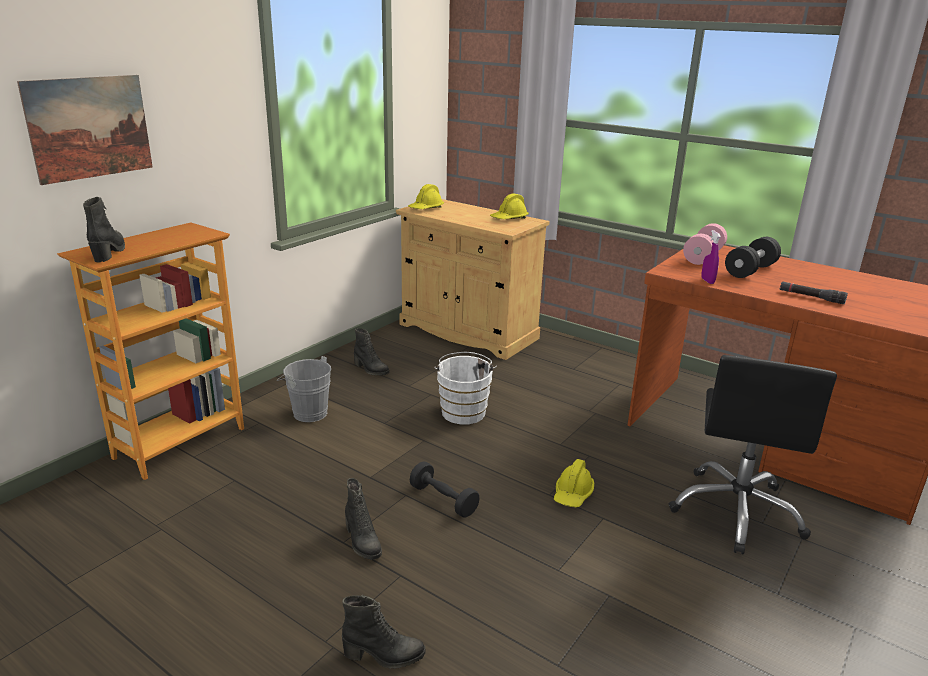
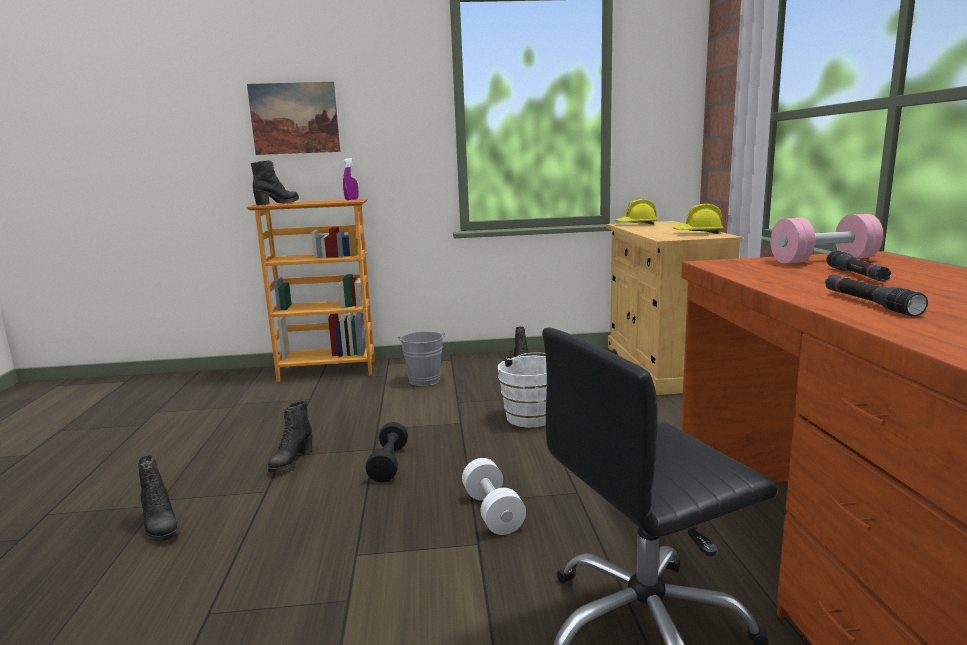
camera: 50 degrees right, 10 degrees down
yellow hard hat [554,459,594,507] -> white dumbbell [462,458,526,535]
purple spray bottle [701,230,721,284] -> purple spray bottle moved to [343,158,359,200]
black dumbbell [725,237,781,278] -> black flashlight [827,251,891,282]

